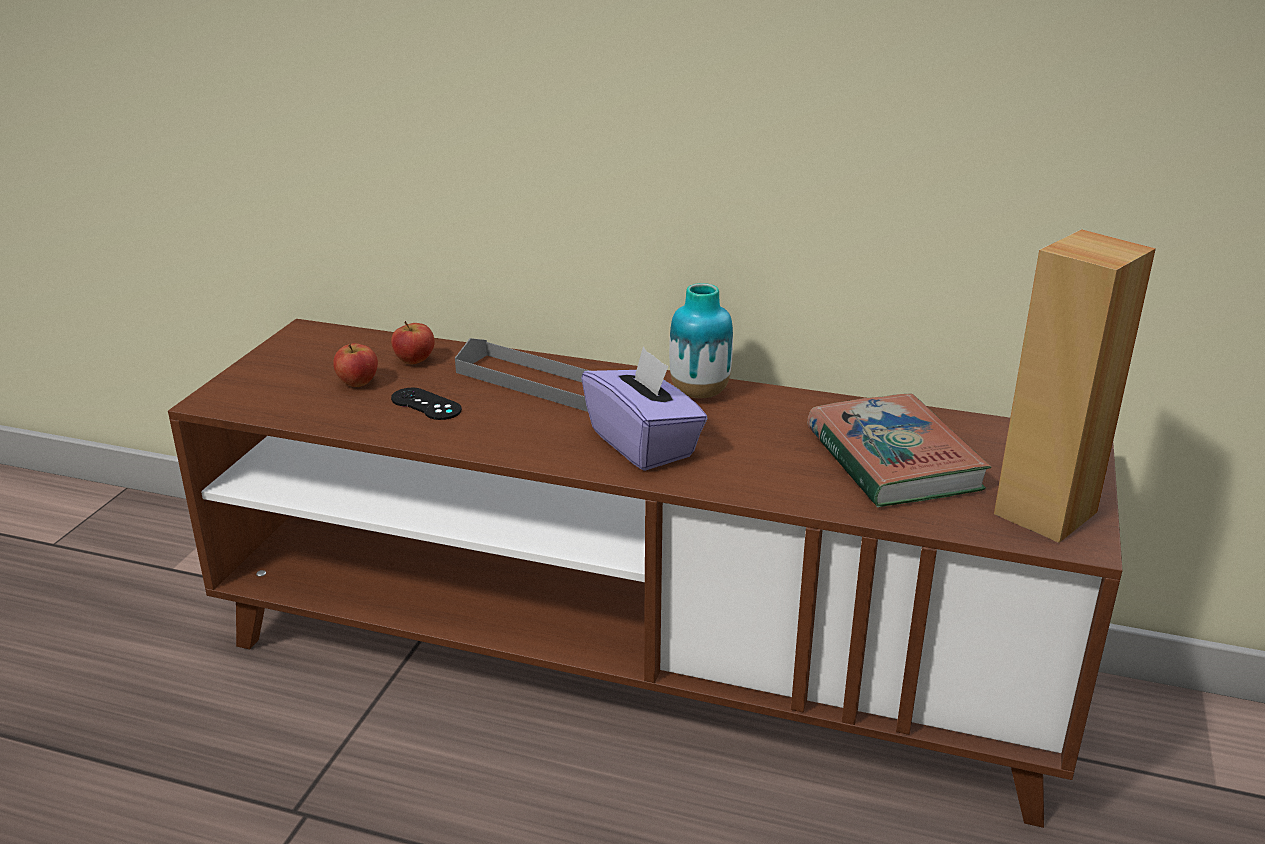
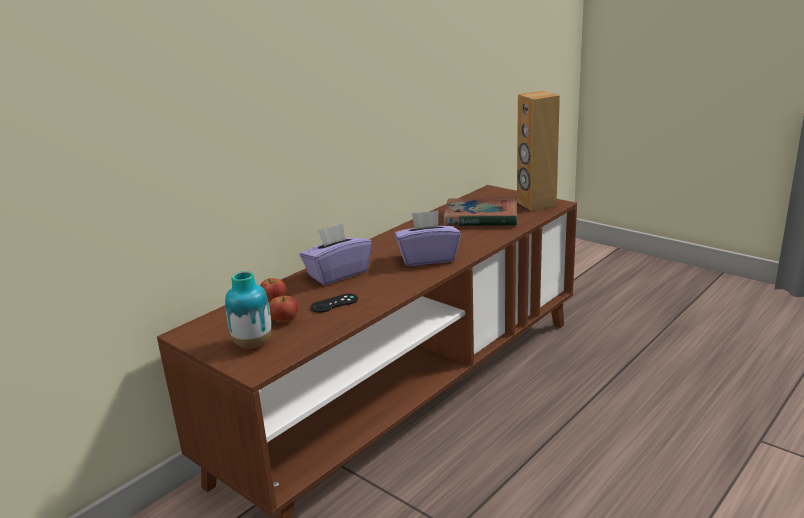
camera: 65 degrees left, 5 degrees down
grey tray [455,338,590,412] -> purple tissue box [300,223,372,285]
vase [669,283,733,398] -> vase moved to [225,271,271,348]

